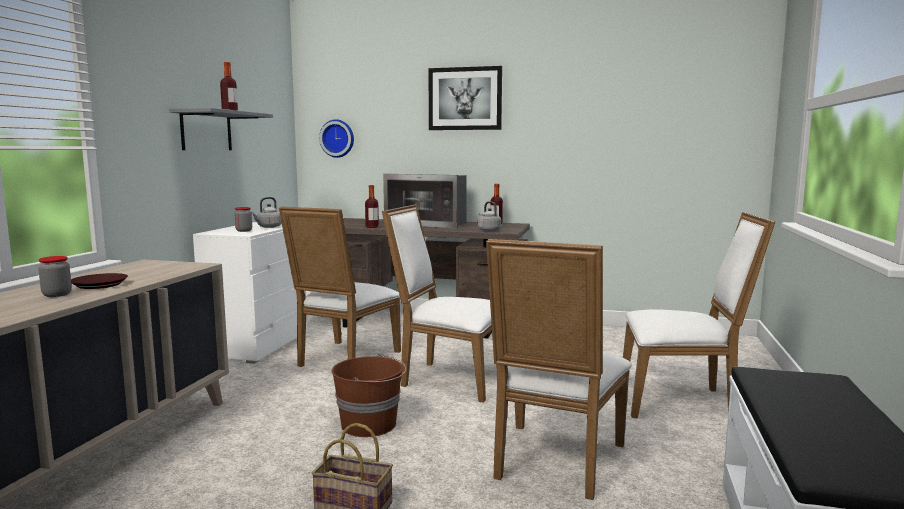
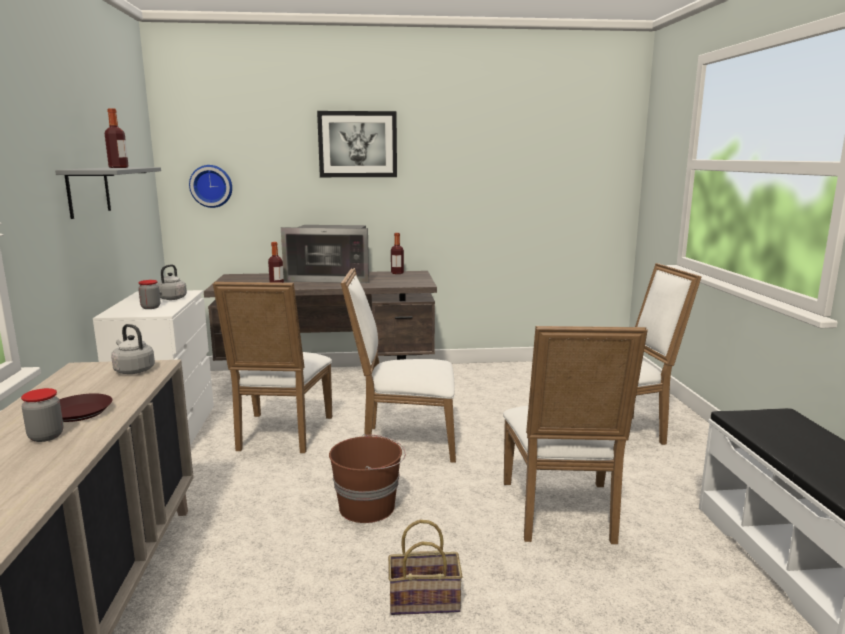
camera: 20 degrees left, 5 degrees up
grey kettle [478,202,501,231] -> grey kettle moved to [111,324,155,374]

